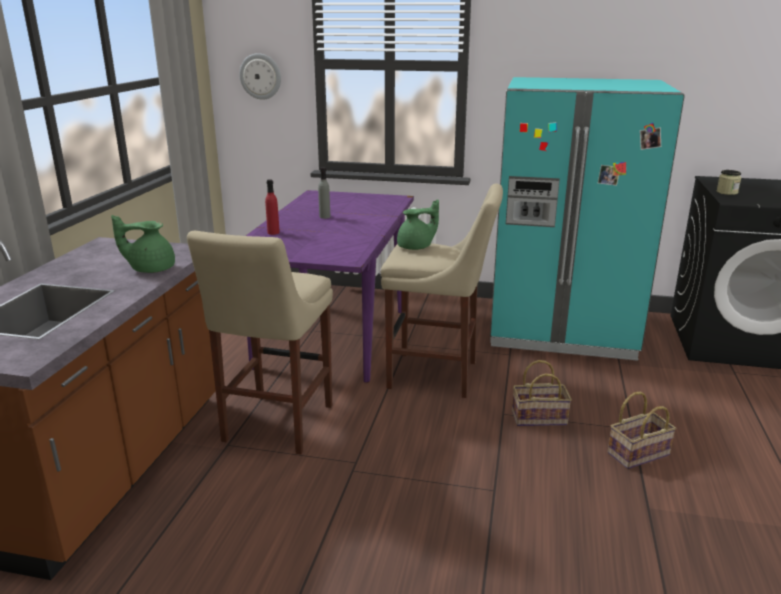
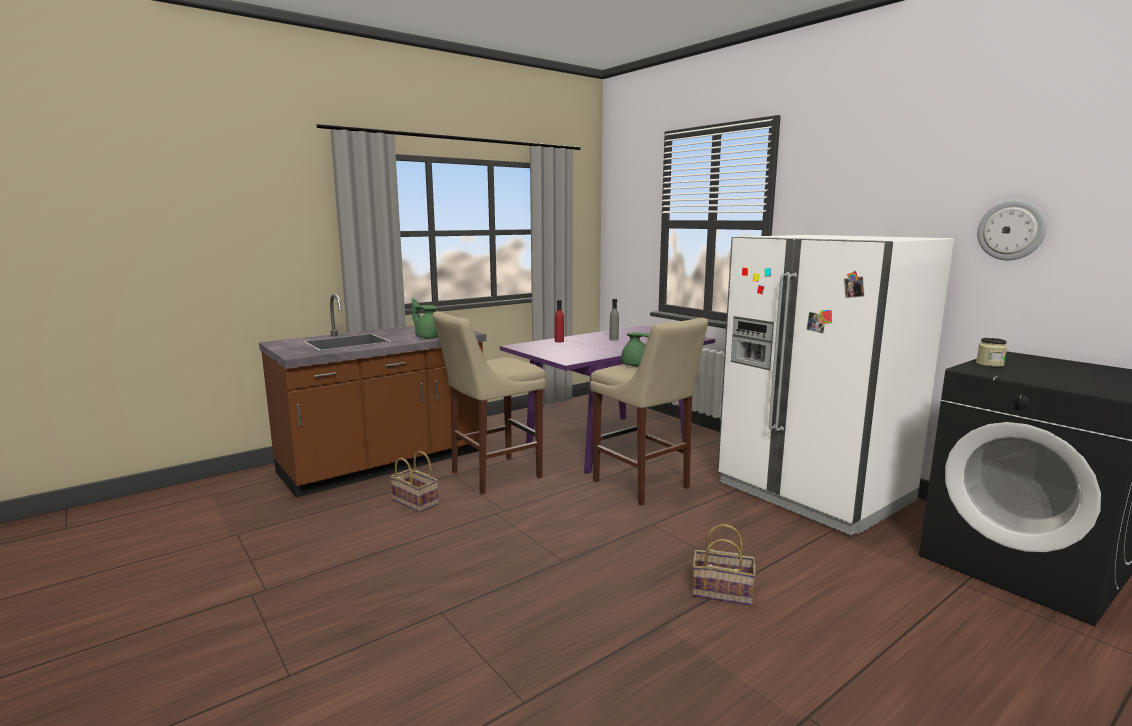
camera: 40 degrees right, 10 degrees down
wall clock [239,53,281,100] -> wall clock moved to [977,200,1047,260]
turquoise fridge [490,77,685,361] -> white fridge [718,235,954,536]
basket [512,360,572,426] -> basket moved to [390,451,438,512]

